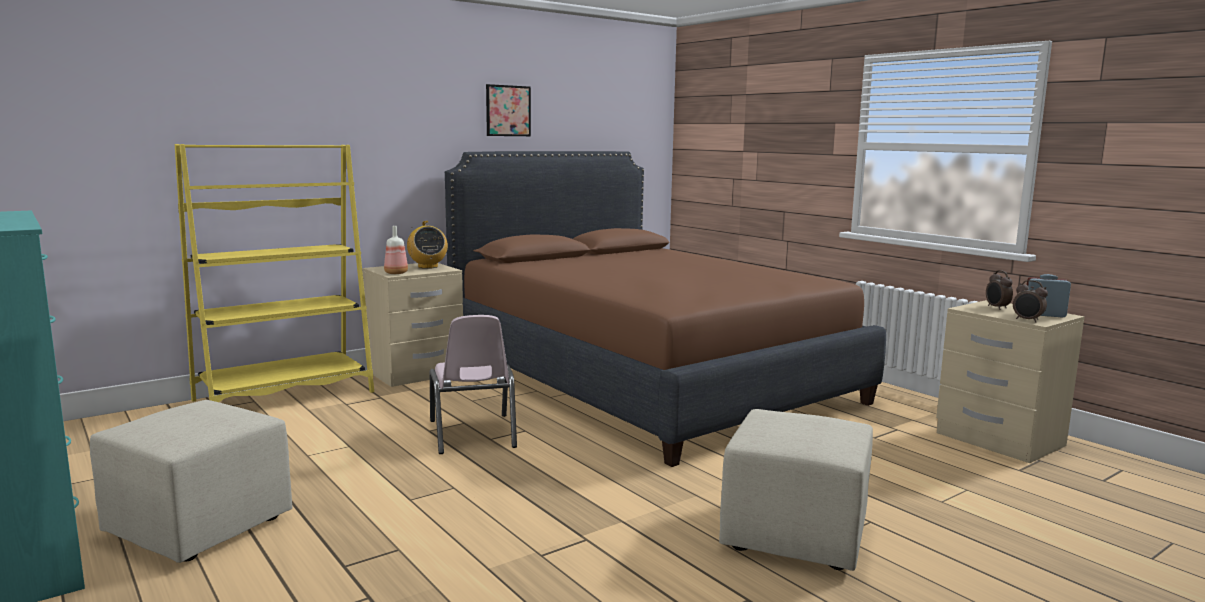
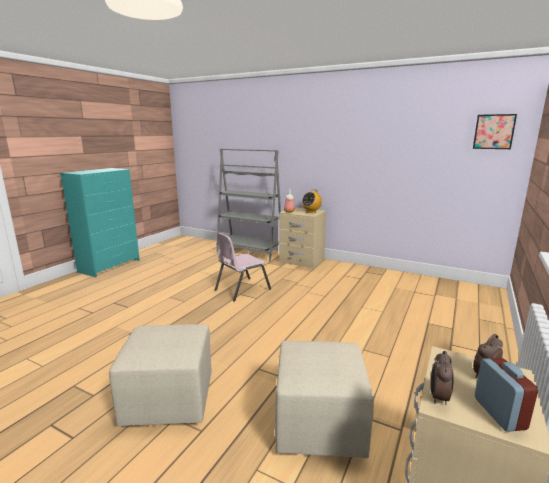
camera: 65 degrees right, 5 degrees up
beige ottoman [90,400,292,563] -> beige ottoman moved to [275,341,374,458]
yellow bookcase [175,144,374,402] -> grey bookcase [216,148,281,262]
brown bed [445,151,886,467] -> none
picture [486,84,531,136] -> picture moved to [473,114,517,149]

